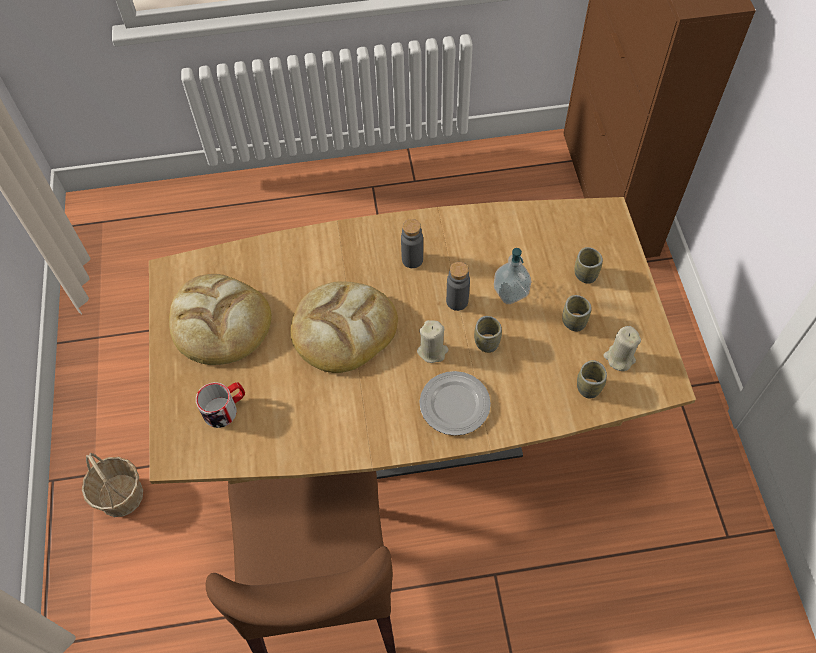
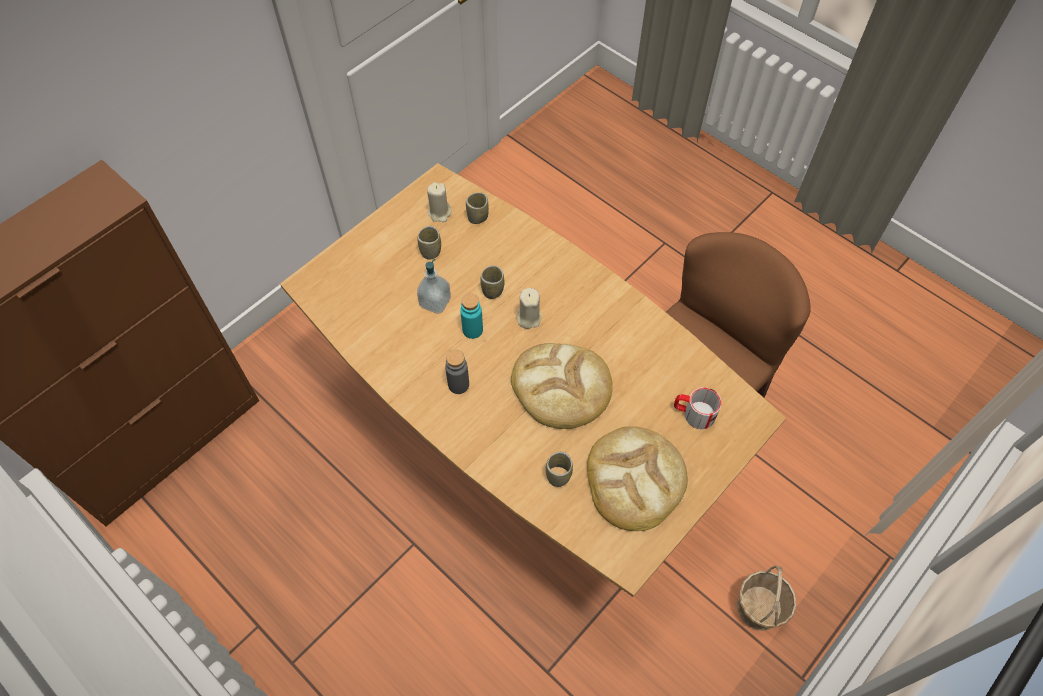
camera: 130 degrees left, 0 degrees up
plate [419,371,491,436] -> none
grey bottle [446,262,470,311] -> turquoise bottle [460,294,483,339]
cup [575,247,603,284] -> cup moved to [545,452,573,487]

